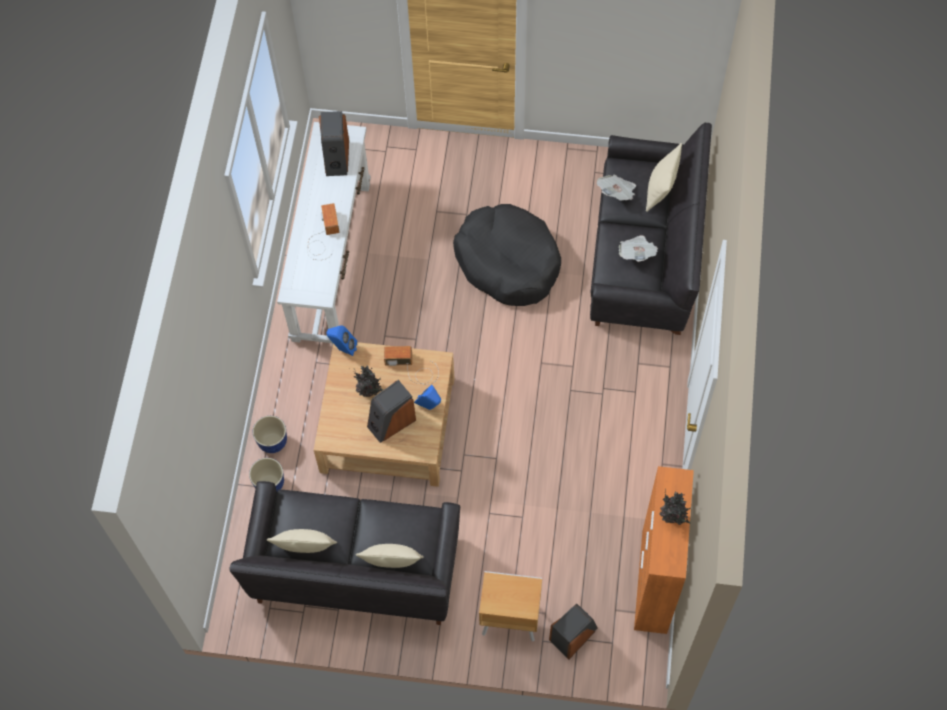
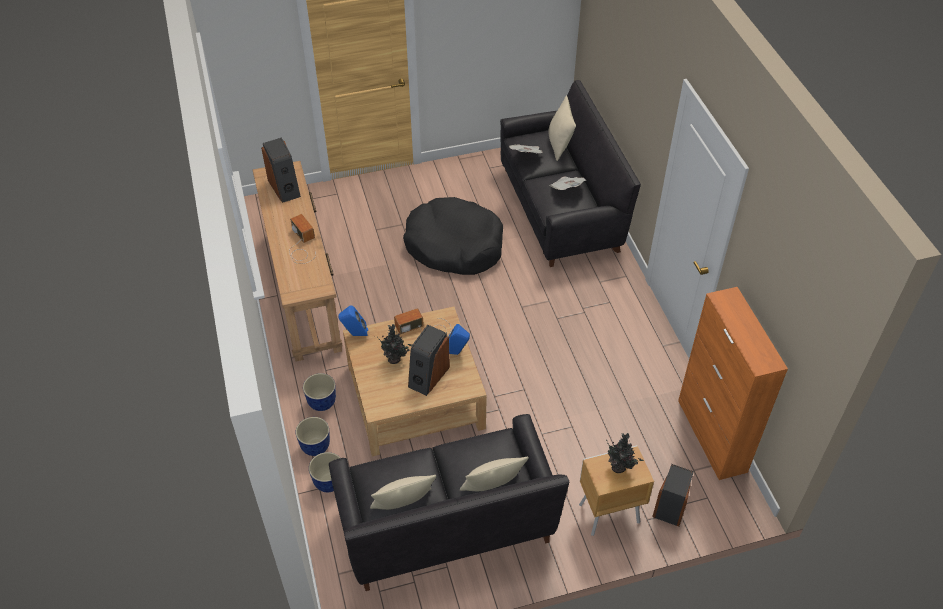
camera: 25 degrees left, 15 degrees down
white console table [277,122,371,346] -> brown console table [253,161,343,362]
potted plant [659,490,691,525] -> potted plant moved to [606,433,644,473]
none -> planter [303,373,336,411]

